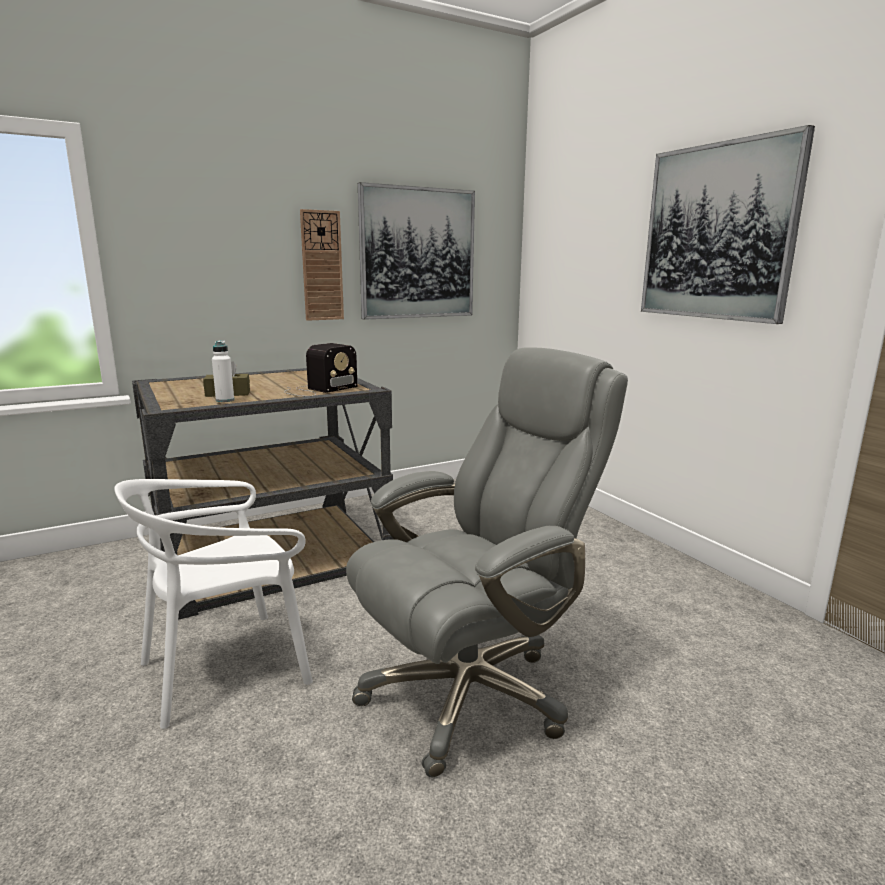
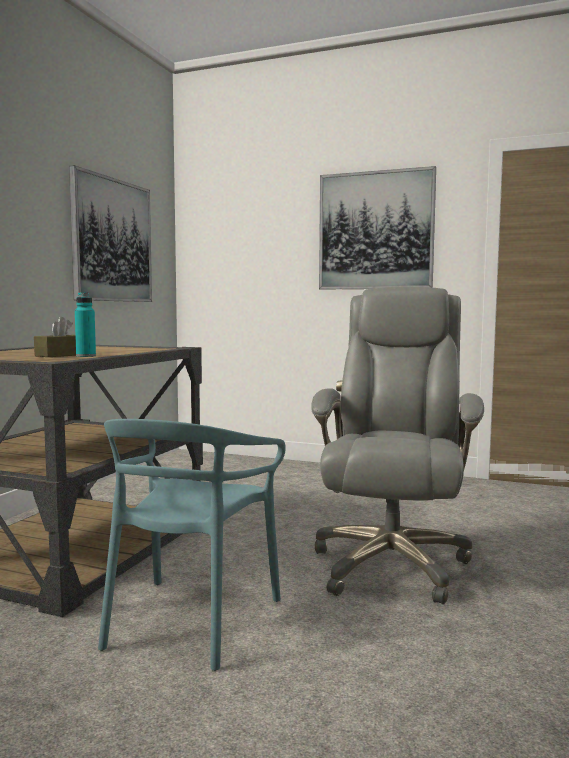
camera: 40 degrees left, 10 degrees down
white chair [114,479,313,729] -> turquoise chair [98,419,286,671]
white bottle [212,340,234,402] -> turquoise bottle [75,292,96,357]
radio [284,343,357,396] -> none
wall clock [300,209,344,321] -> none

